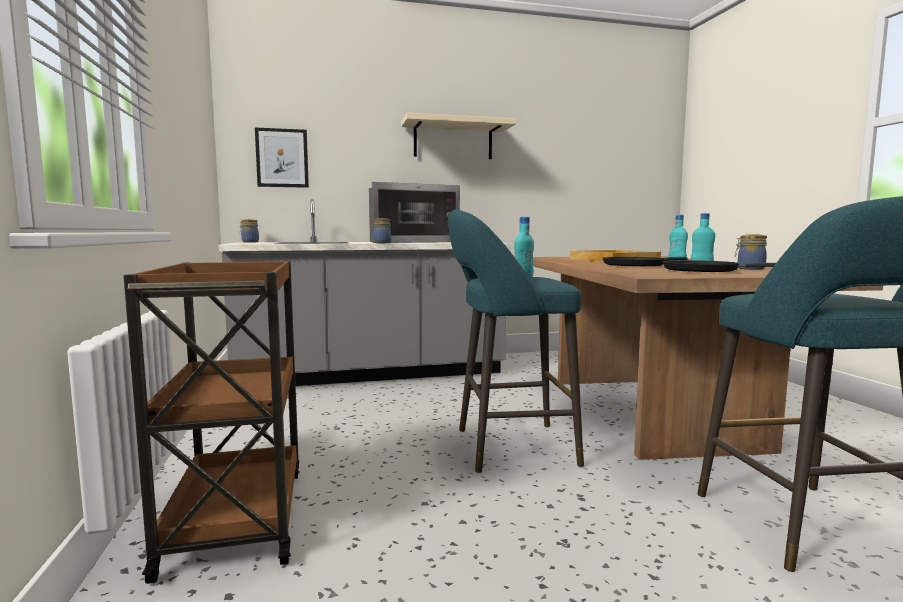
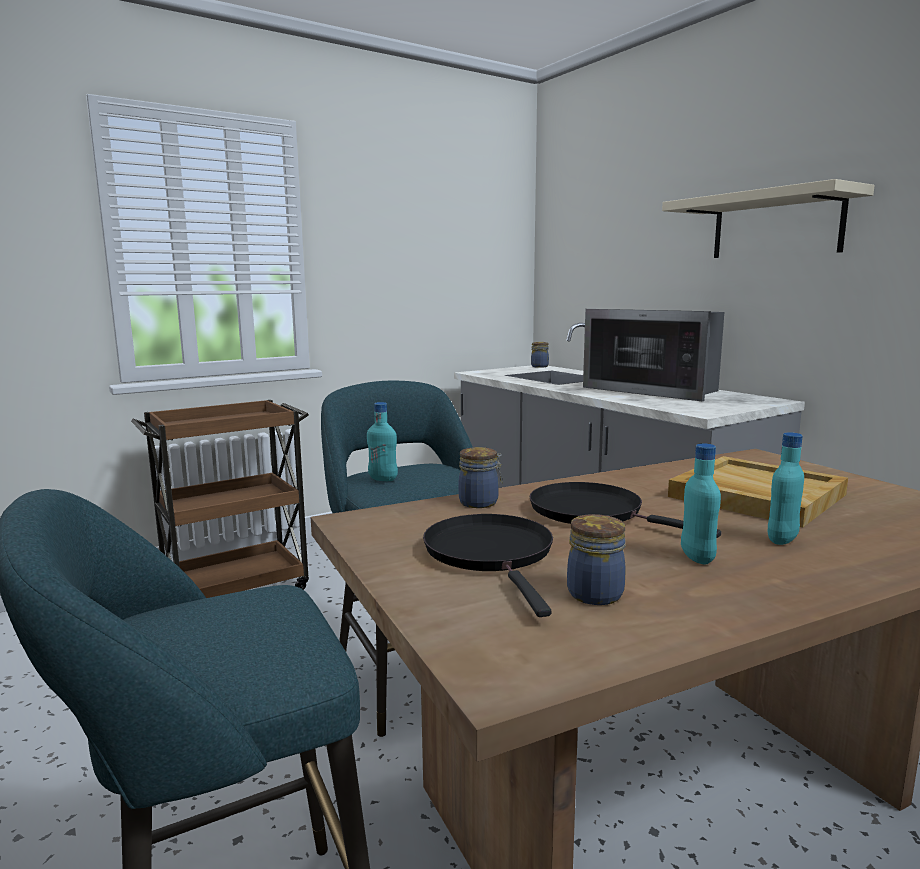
camera: 70 degrees right, 5 degrees up
picture [255,128,309,188] -> none
jar [373,218,391,243] -> jar moved to [458,447,503,508]

